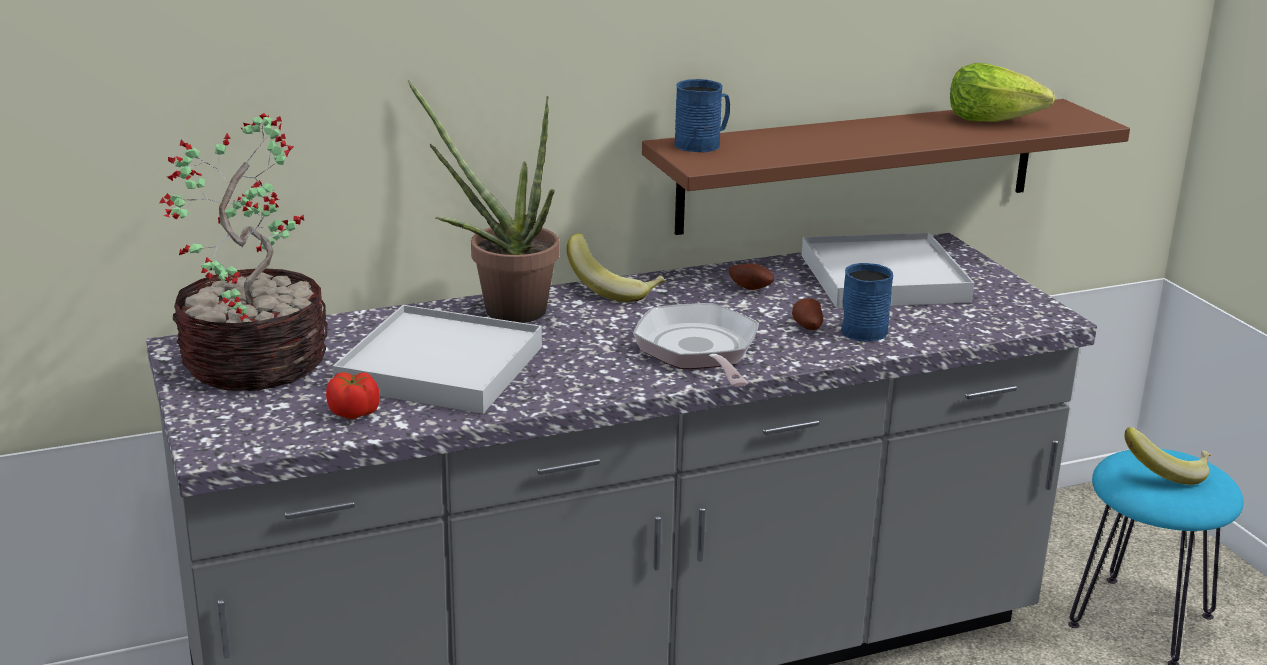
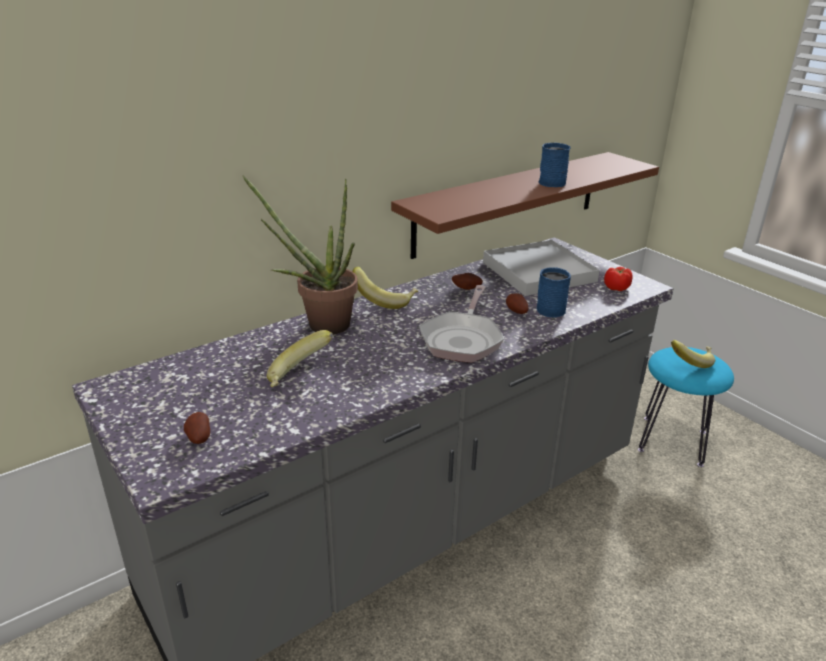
camera: 15 degrees left, 5 degrees up
potted plant [160,113,328,391] -> none
tomato [326,372,380,419] -> tomato moved to [604,267,633,291]
white tray [333,305,542,414] -> banana [267,330,333,387]
frying pan [633,303,759,386] -> frying pan turned 135 degrees counterclockwise [419,285,504,363]
blue mug [675,79,730,152] -> blue mug moved to [538,143,570,187]
lettuce [950,63,1055,122] -> none
none -> potato [184,412,210,444]

